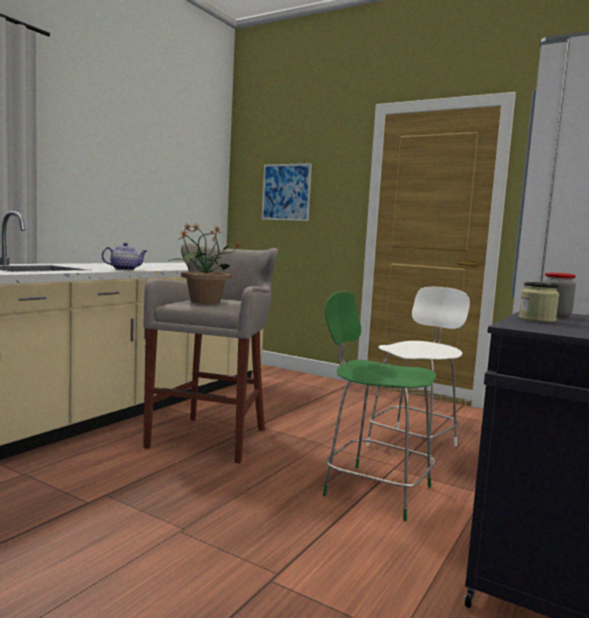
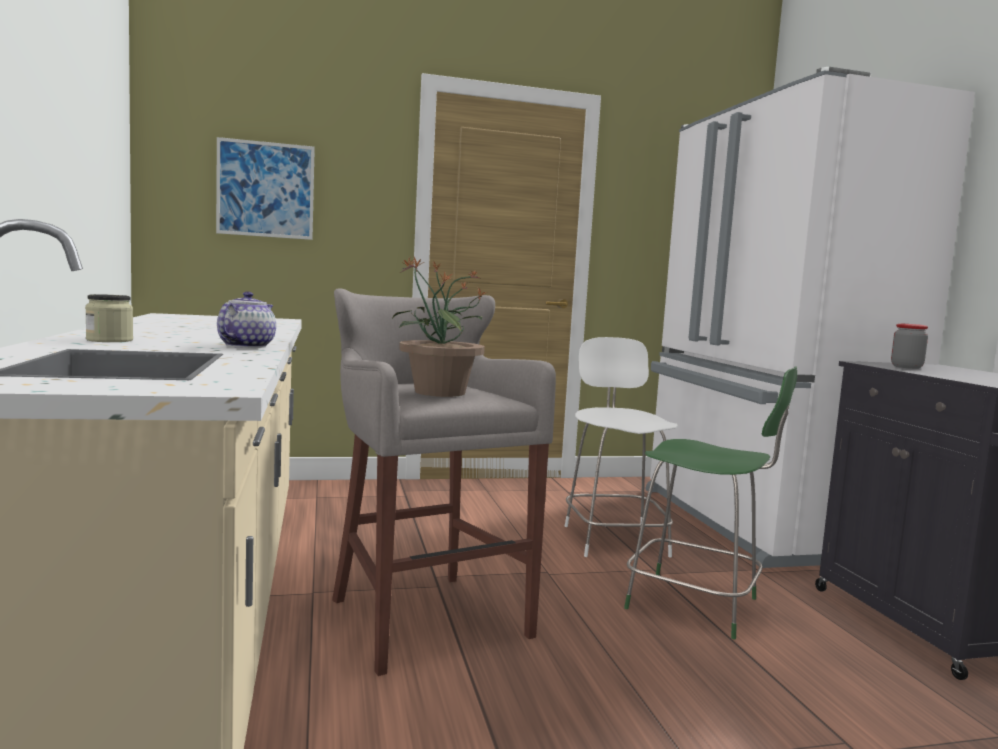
camera: 45 degrees left, 0 degrees up
green chair [323,292,436,521] -> green chair turned 135 degrees counterclockwise [624,366,797,639]
jar [519,282,559,322] -> jar moved to [85,294,133,342]

